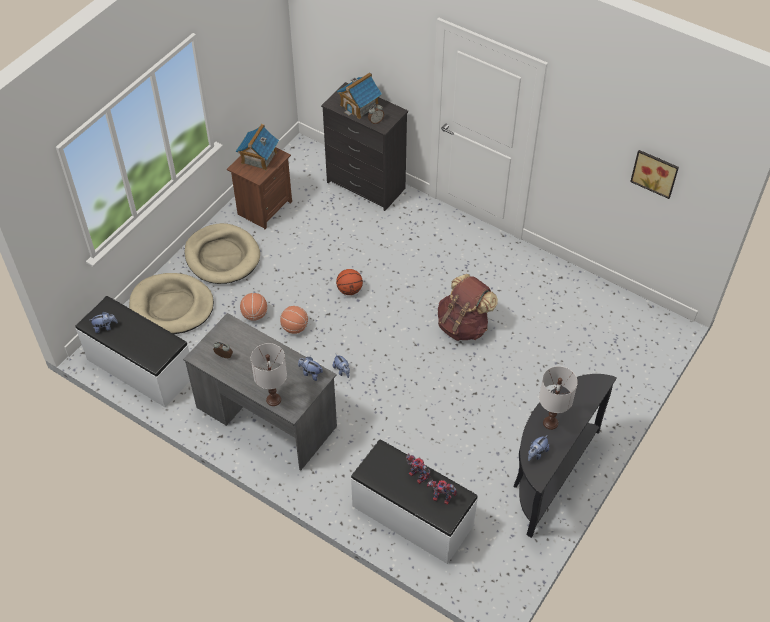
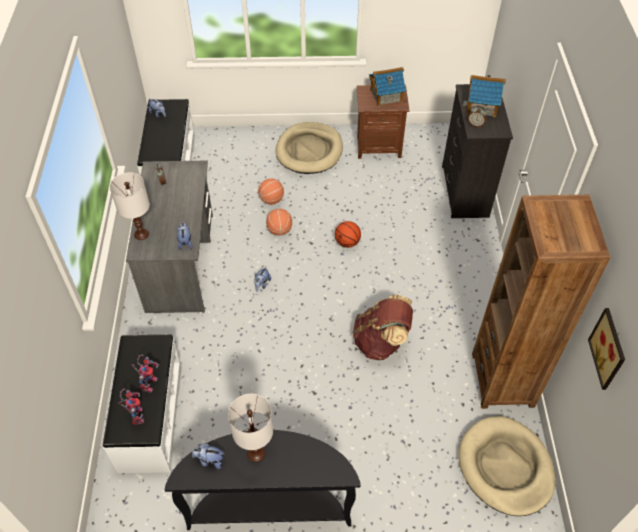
camera: 55 degrees right, 0 degrees up
beige dog bed [129,273,214,334] -> beige dog bed moved to [458,416,555,516]
none -> brown bookcase [472,195,610,409]

